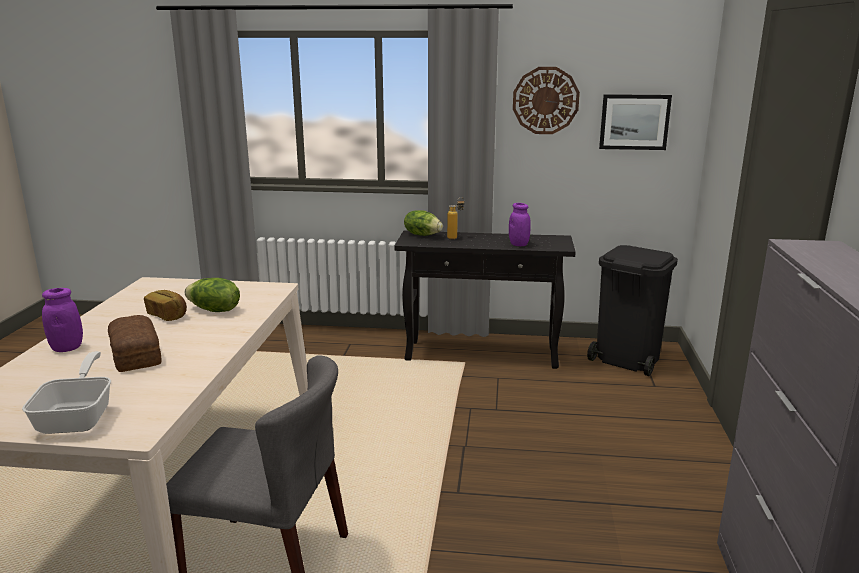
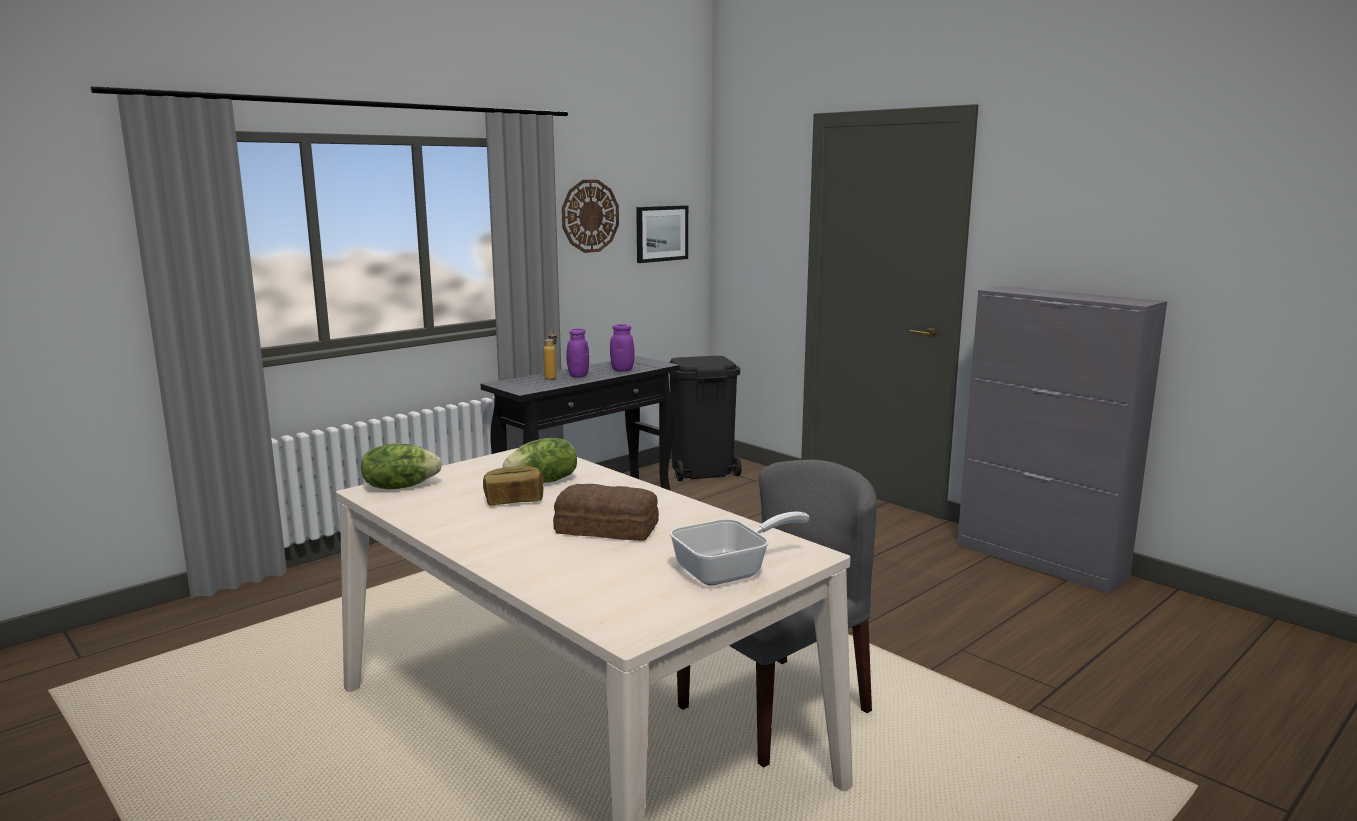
camera: 50 degrees left, 5 degrees down
frying pan [22,351,111,434] -> frying pan turned 120 degrees clockwise [670,512,810,586]
purple jar [42,288,83,352] -> purple jar moved to [567,329,589,378]
lettuce [404,210,443,236] -> lettuce moved to [361,443,442,489]

